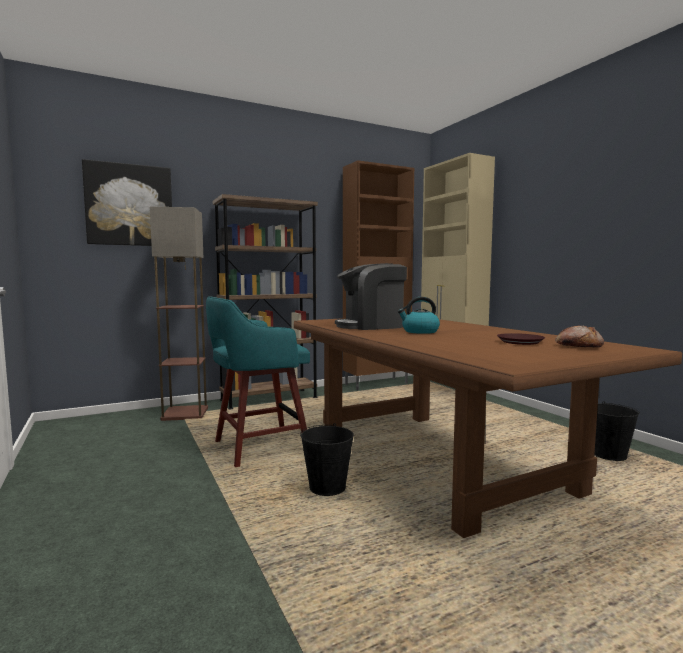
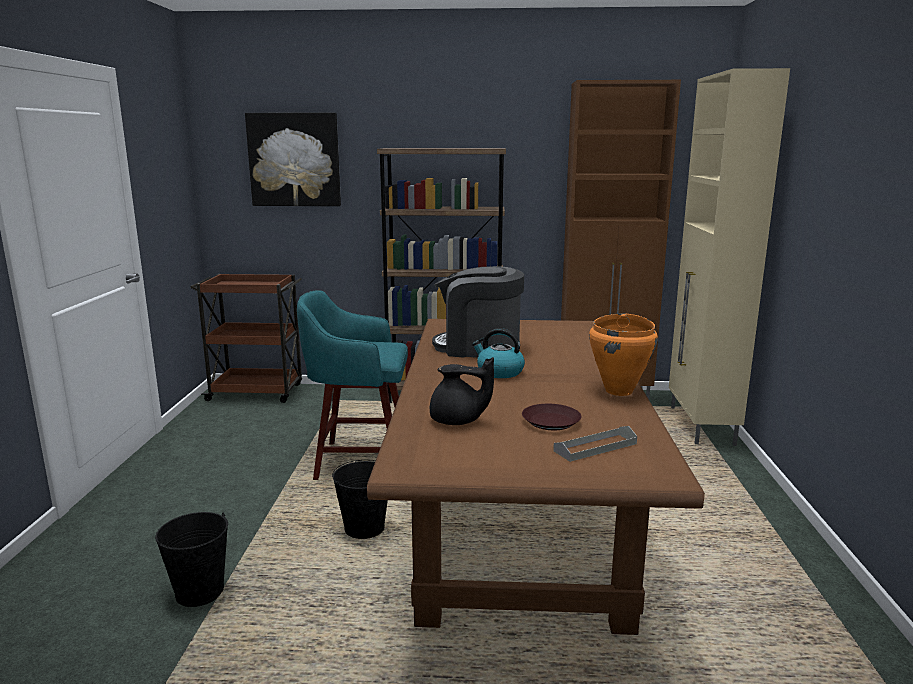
camera: 30 degrees right, 10 degrees up
floor lamp [150,206,208,421] -> none
bread [555,325,604,347] -> grey tray [553,426,637,462]
black bucket [594,401,640,461] -> black bucket moved to [155,512,228,607]
none -> brown cart [190,274,302,403]
none -> black teapot [430,357,494,425]
none -> orange cooking pot [589,313,658,396]

